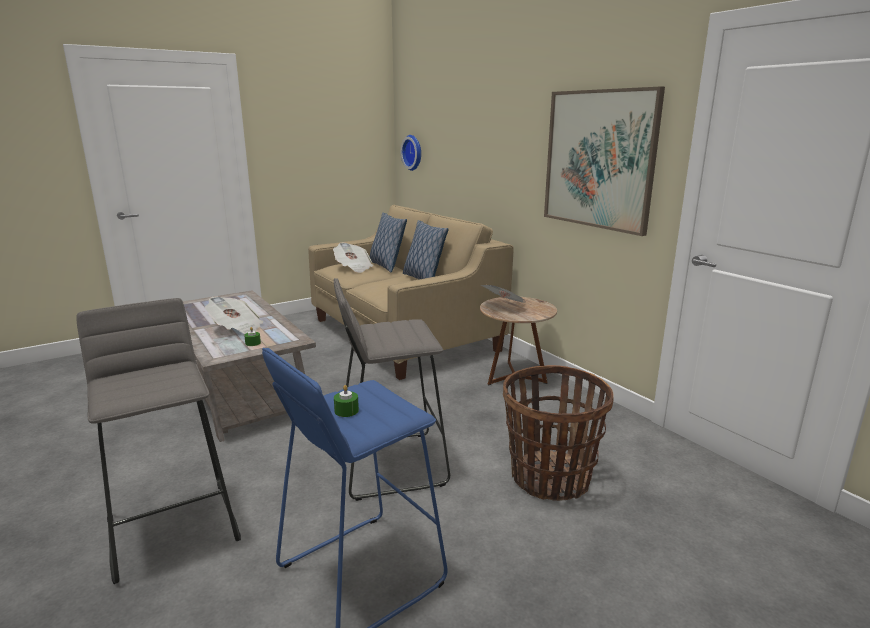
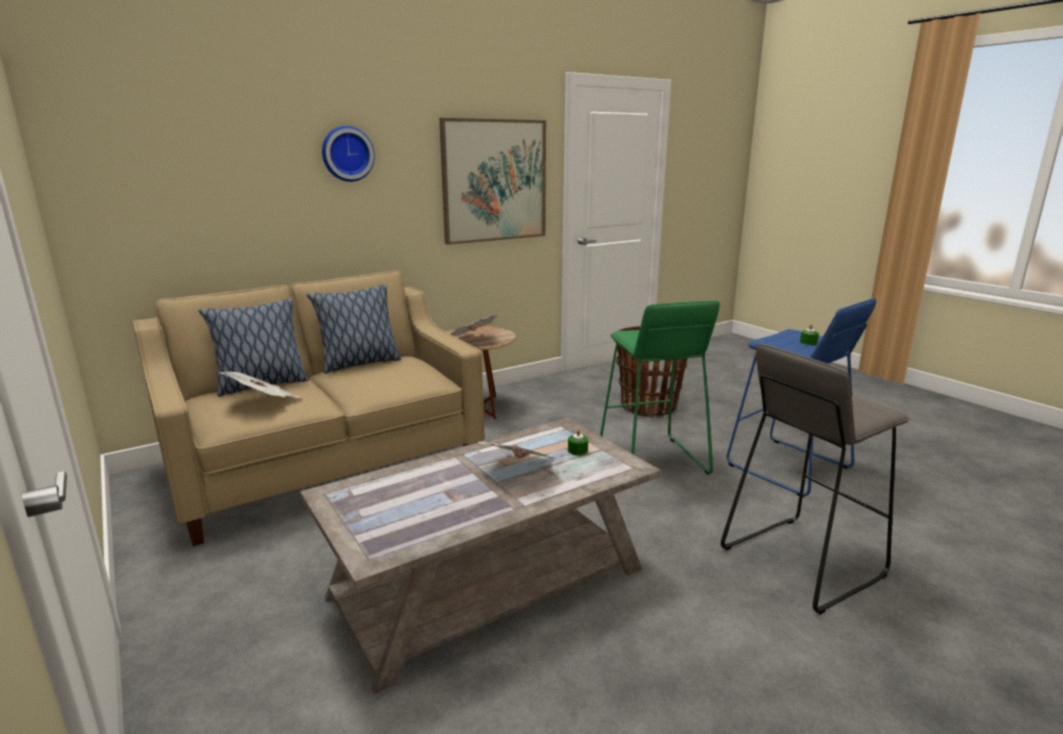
camera: 90 degrees left, 0 degrees up
grey stool [334,278,450,501] -> green stool [600,300,720,474]
wall clock [401,135,421,171] -> wall clock moved to [322,126,375,182]

